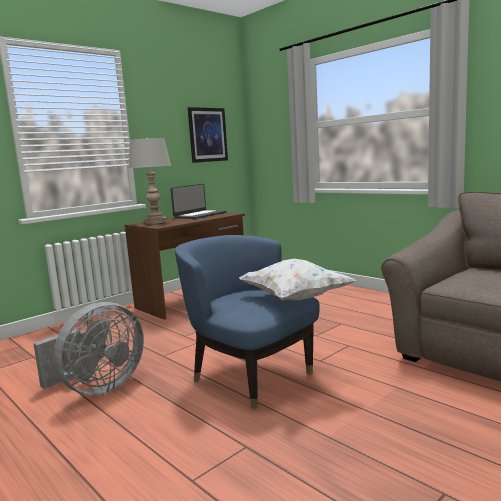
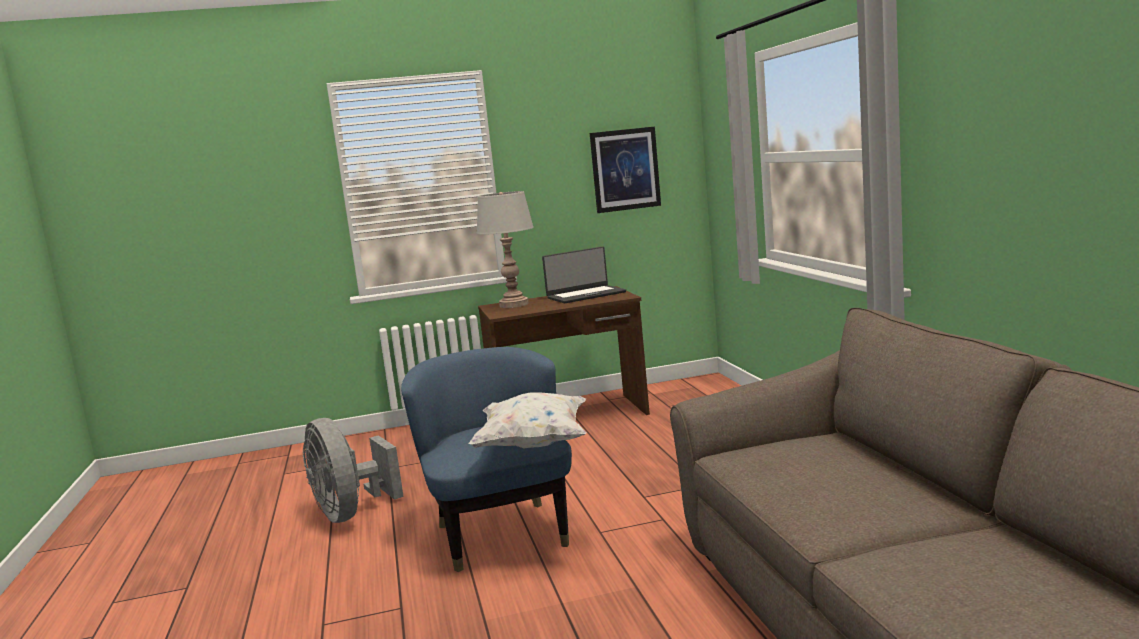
camera: 30 degrees right, 0 degrees up
grey fan [33,302,144,395] -> grey fan turned 75 degrees clockwise [303,418,404,523]

